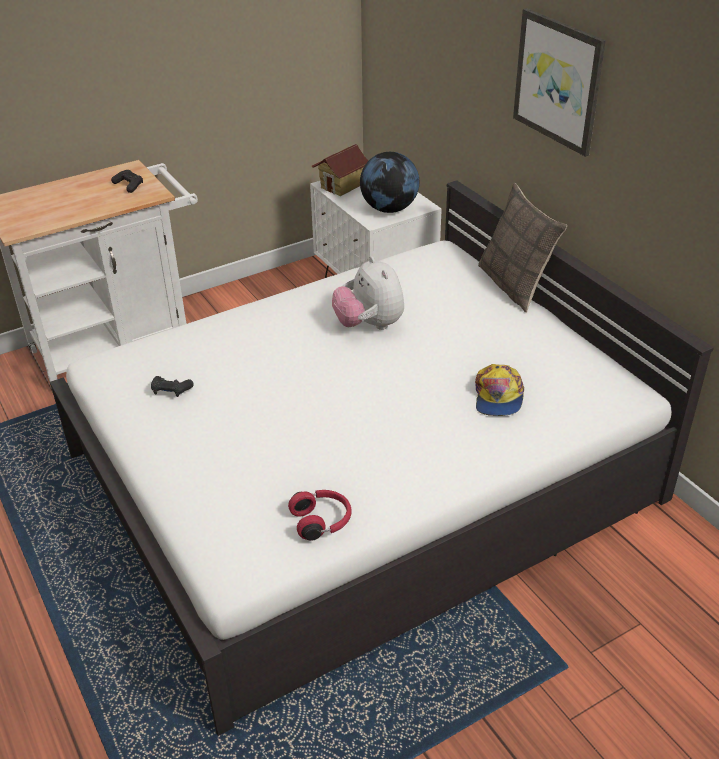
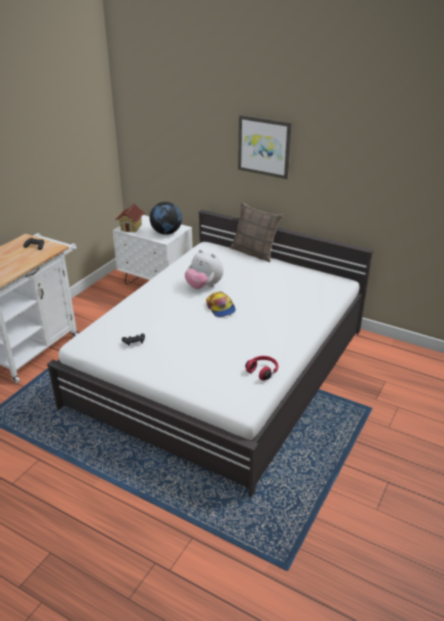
camera: 30 degrees left, 5 degrees down
cap [475,364,524,416] -> cap moved to [206,291,236,317]

